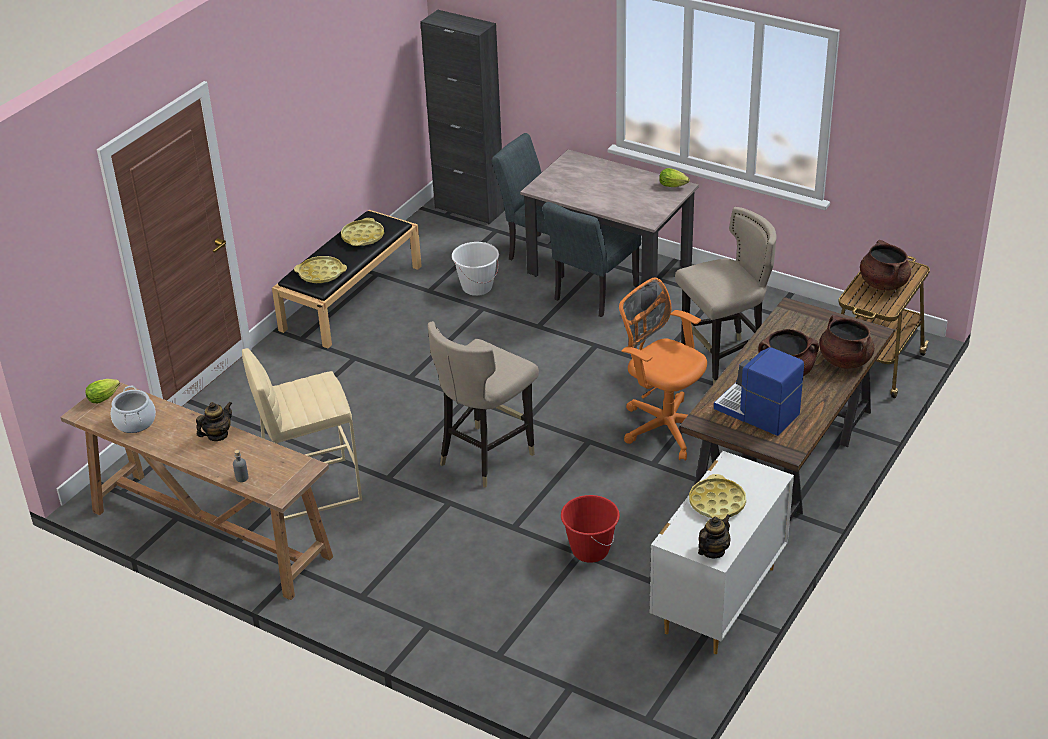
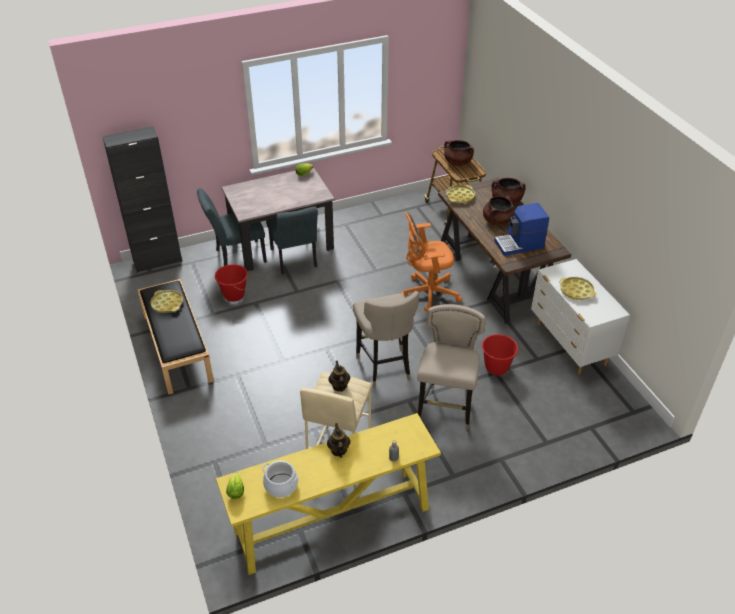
camera: 55 degrees left, 5 degrees up
brown console table [61,378,333,600] -> yellow console table [216,413,441,575]
yellow tray [294,256,347,283] -> yellow tray moved to [446,185,475,203]
white bucket [452,242,499,296] -> red bucket [215,264,248,302]
beige stool [675,207,777,384] -> beige stool moved to [417,304,486,430]
teapot [698,514,731,559] -> teapot moved to [329,361,350,392]

